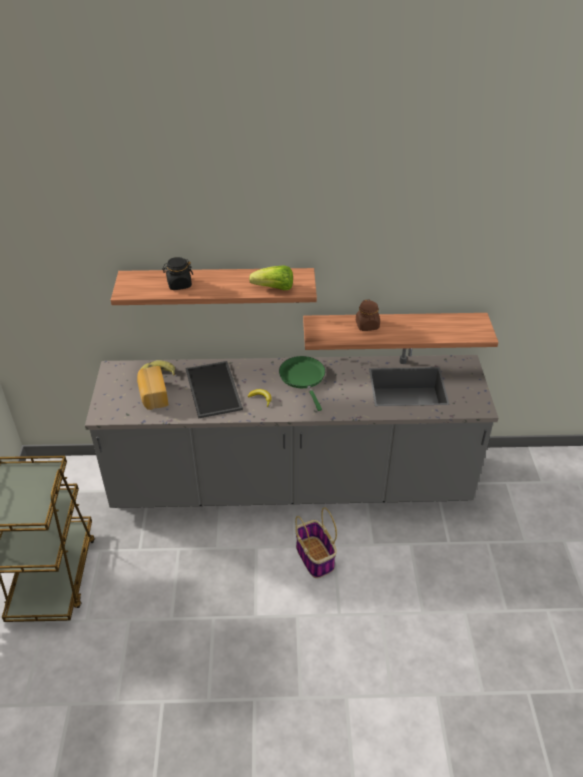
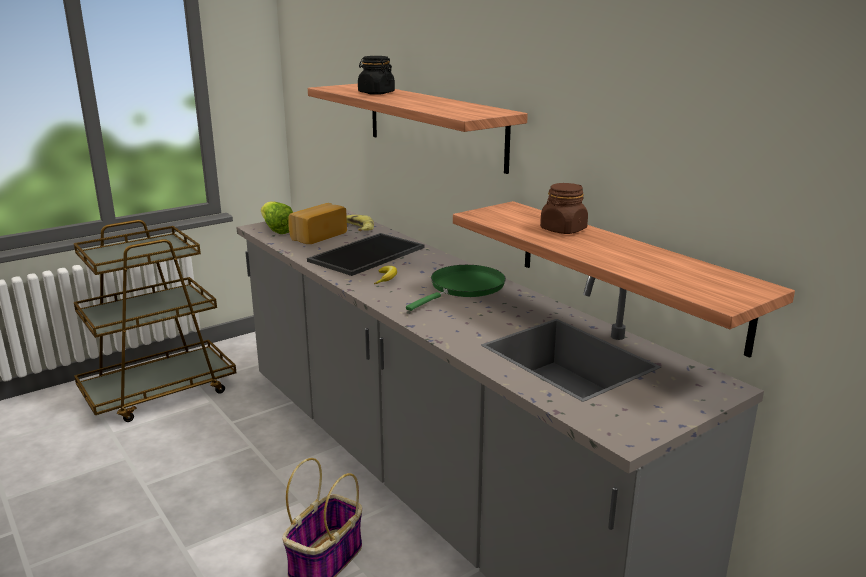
camera: 55 degrees right, 20 degrees down
lettuce [249,265,293,290] -> lettuce moved to [261,202,293,234]

